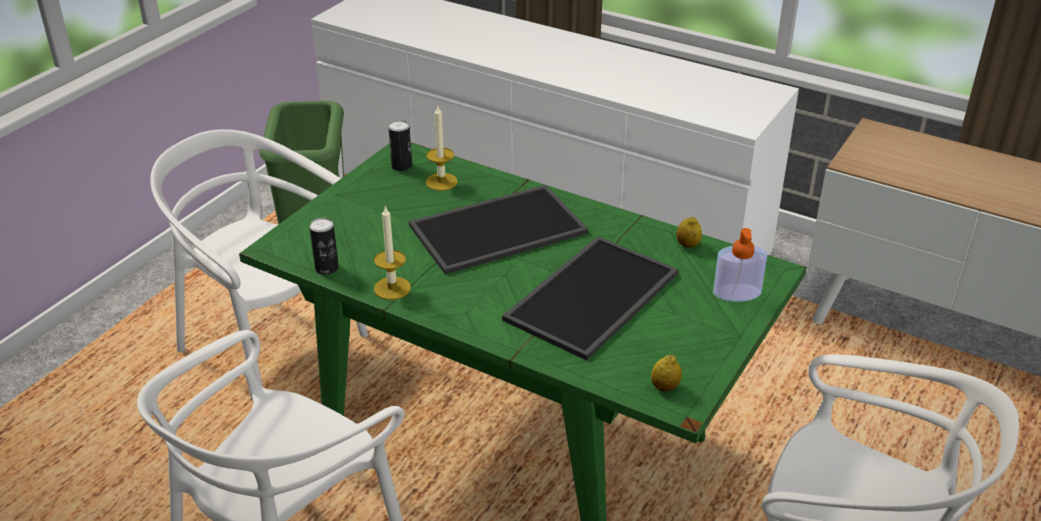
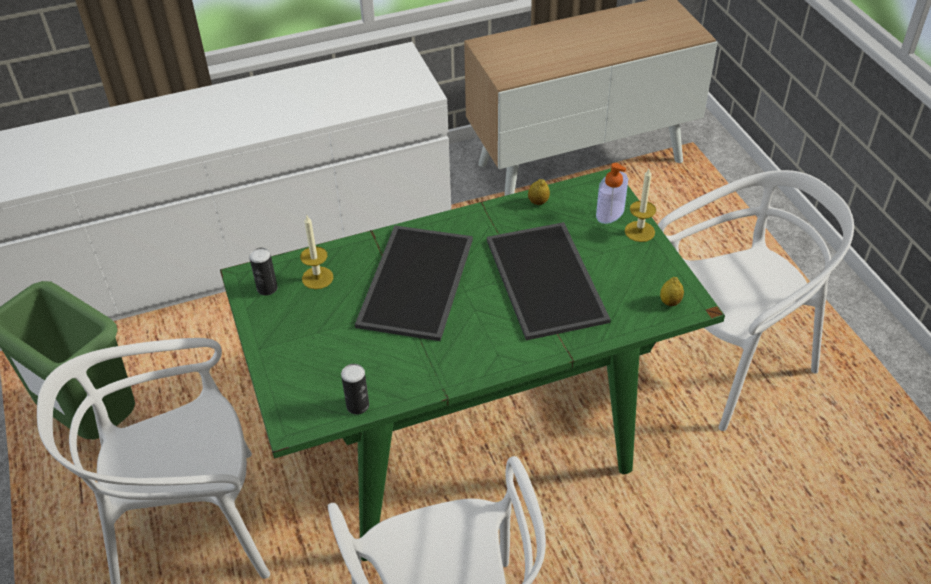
camera: 50 degrees left, 10 degrees up
candle [374,205,411,300] -> candle moved to [625,169,656,242]

